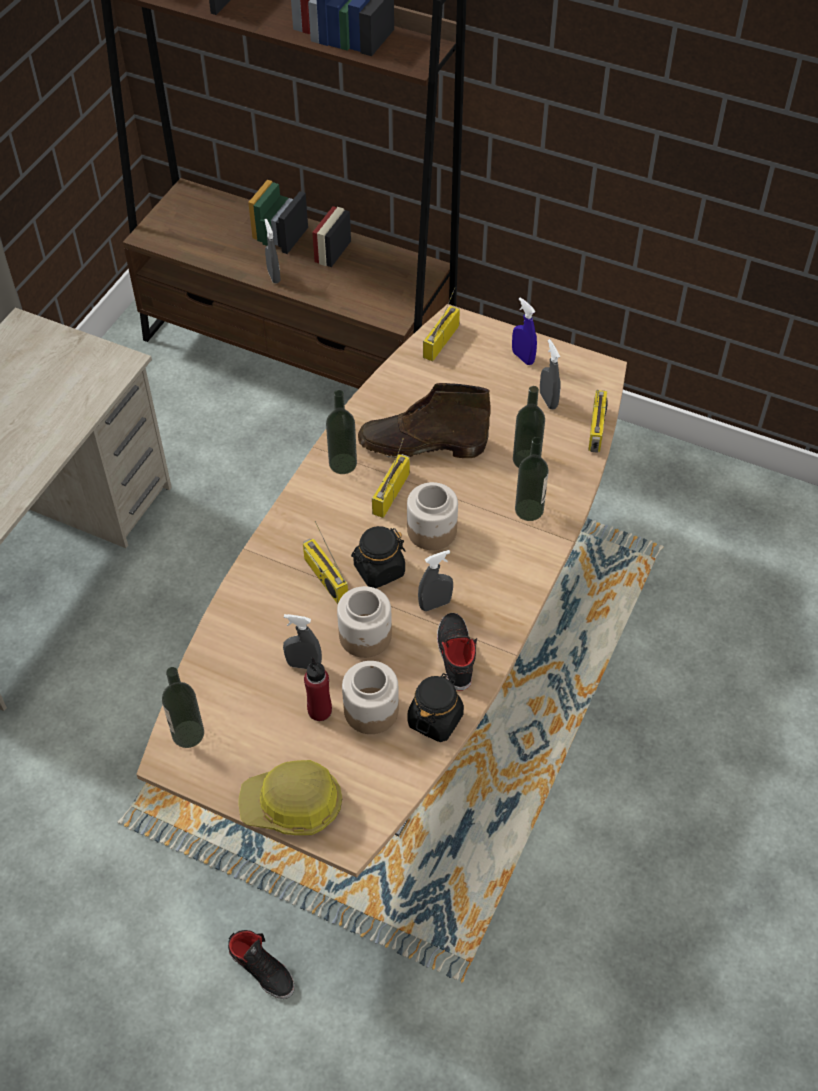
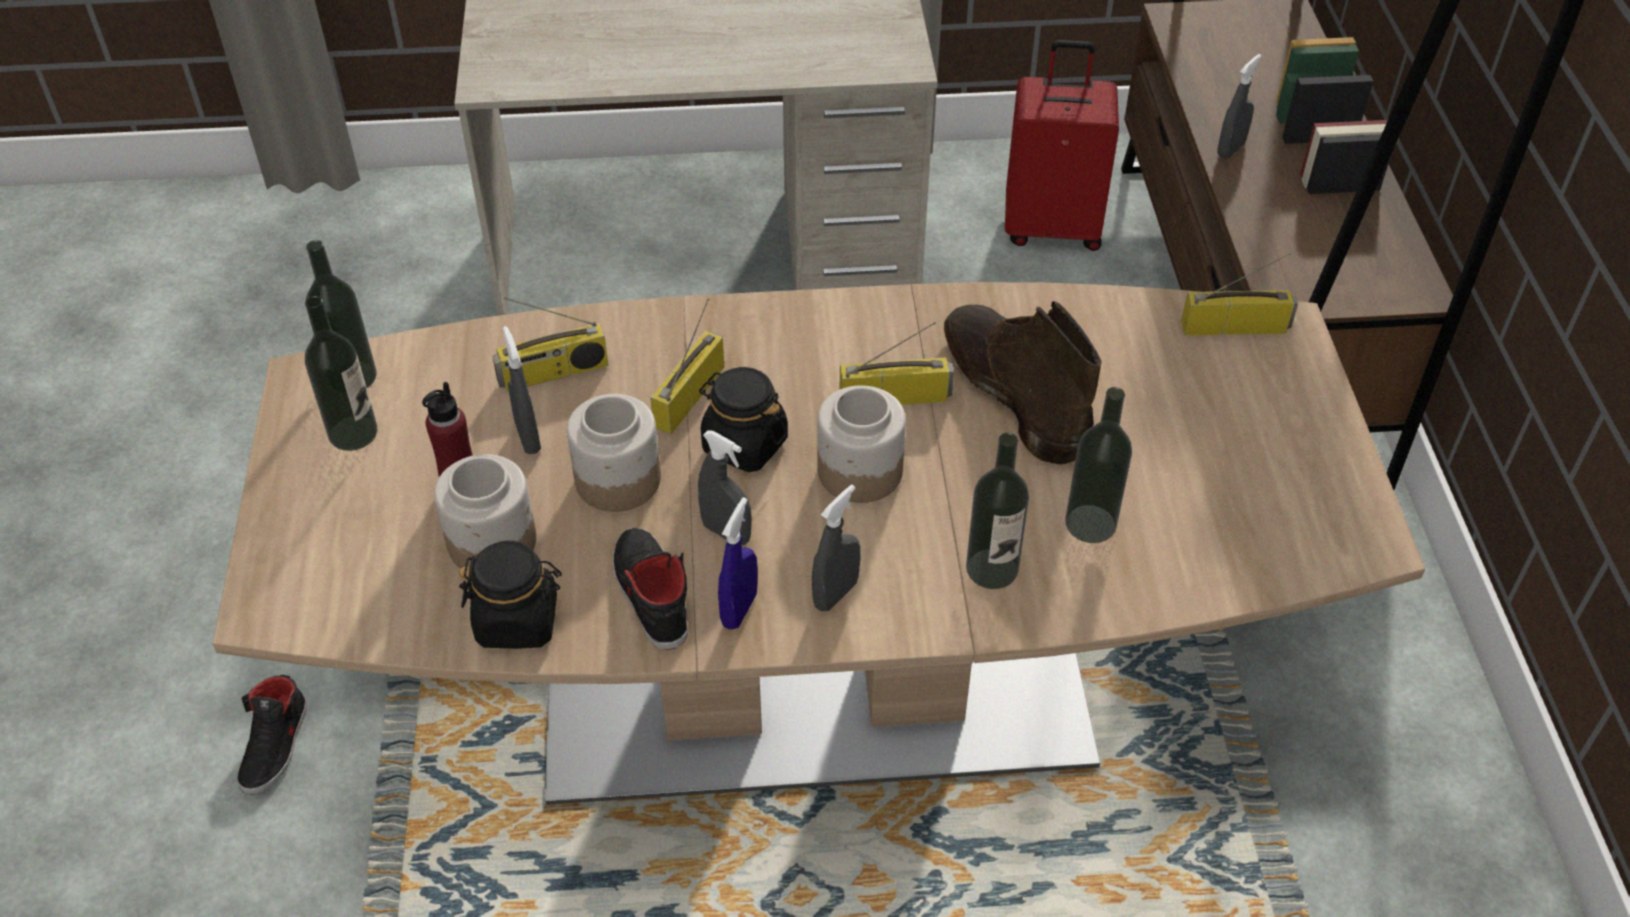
camera: 60 degrees right, 5 degrees down
hard hat [238,760,342,835] -> none
bottle [326,390,357,474] -> bottle moved to [305,296,377,451]
black shoe [437,613,477,691] -> black shoe turned 75 degrees counterclockwise [613,528,688,650]
blue spray bottle [512,297,537,365] -> blue spray bottle moved to [718,497,758,630]
grey spray bottle [540,339,560,410] -> grey spray bottle moved to [812,485,860,611]
radio [588,390,608,453] -> radio moved to [492,297,608,392]
none -> red suitcase [1005,40,1119,251]

